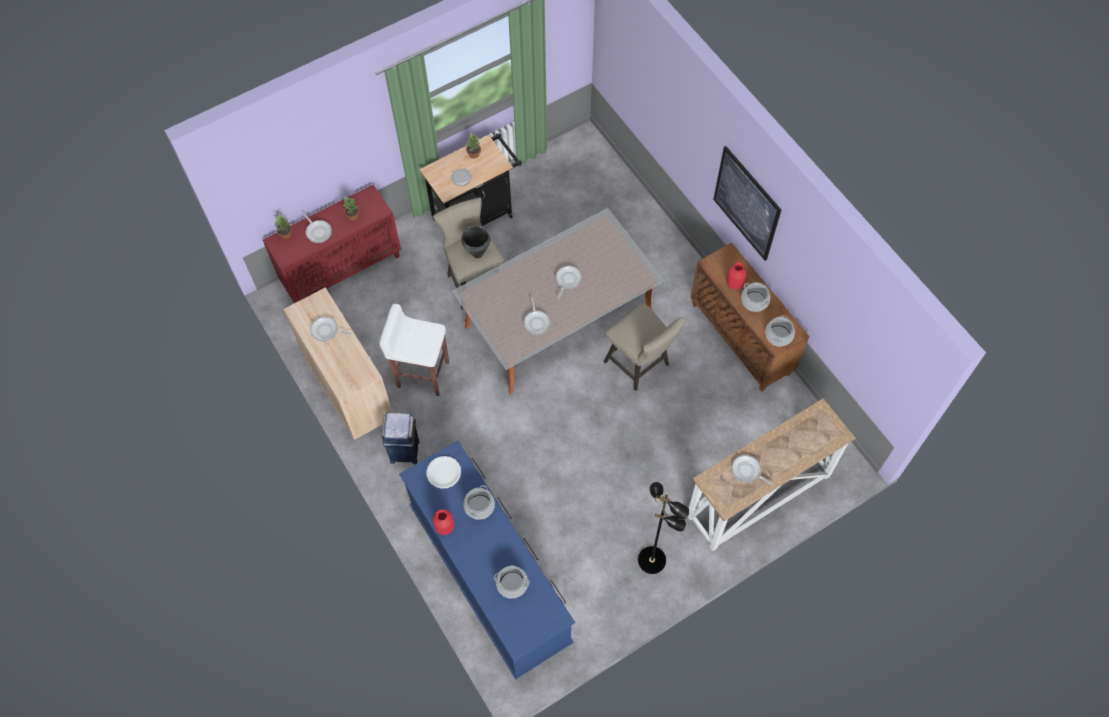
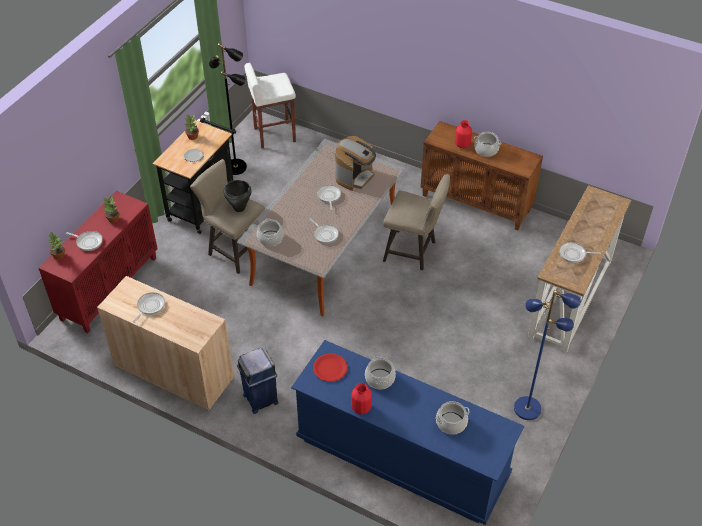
camera: 30 degrees left, 15 degrees down
frying pan [310,317,352,342] -> frying pan turned 135 degrees clockwise [133,292,165,323]
white stool [379,304,449,396] -> white stool moved to [244,63,296,149]
white plate [426,456,461,489] -> red plate [313,354,348,382]
black floor lamp [638,482,689,574] -> black floor lamp moved to [209,43,247,175]
picture [713,146,781,261] -> none
cooking pot [765,315,795,346] -> cooking pot moved to [257,218,284,247]
none -> coffee machine [335,136,376,191]
none -> blue floor lamp [514,290,581,420]

